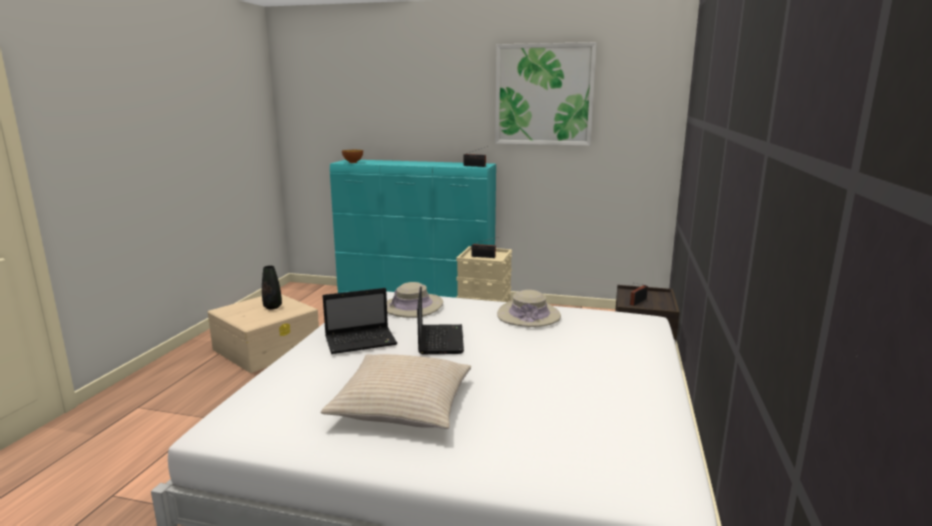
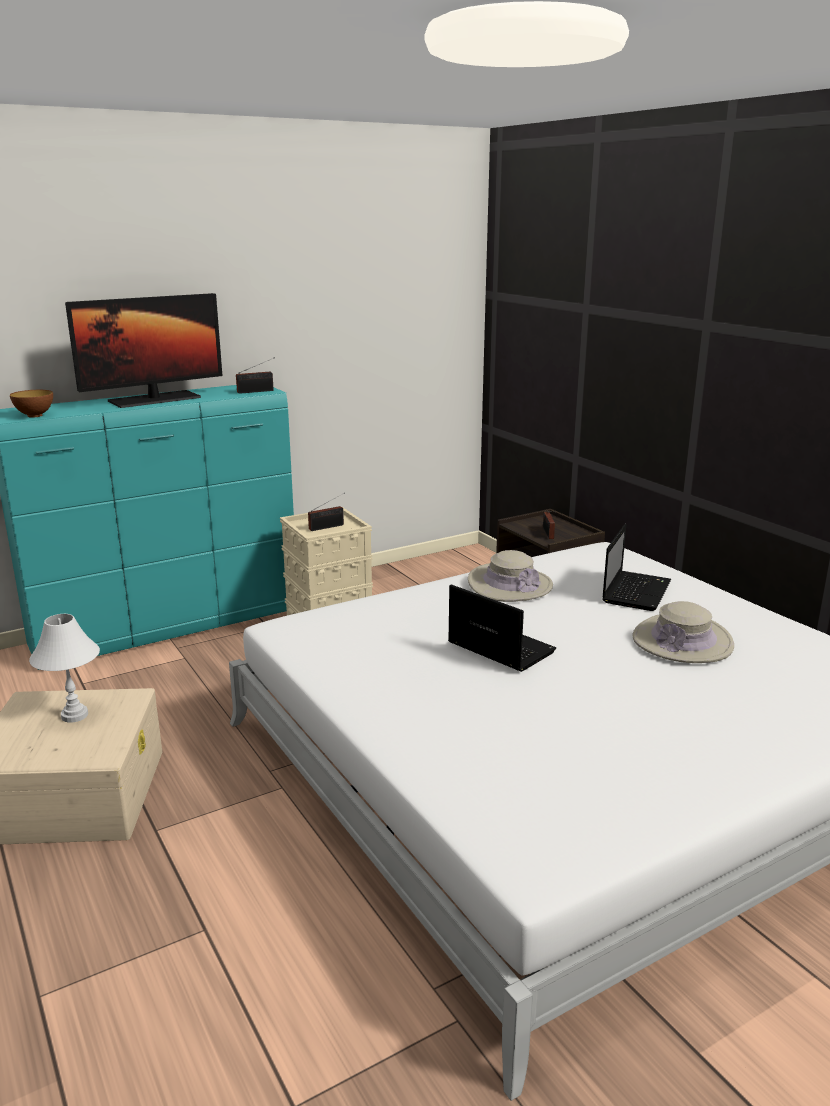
camera: 45 degrees left, 5 degrees up
black vase [262,266,282,309] -> white table lamp [29,614,100,723]
beige pillow [321,354,471,429] -> none
laptop [323,288,397,354] -> laptop moved to [602,524,671,611]
beige hat [387,282,443,318] -> beige hat moved to [632,601,734,663]
picture [495,42,597,146] -> none
none -> monitor [65,293,222,408]

